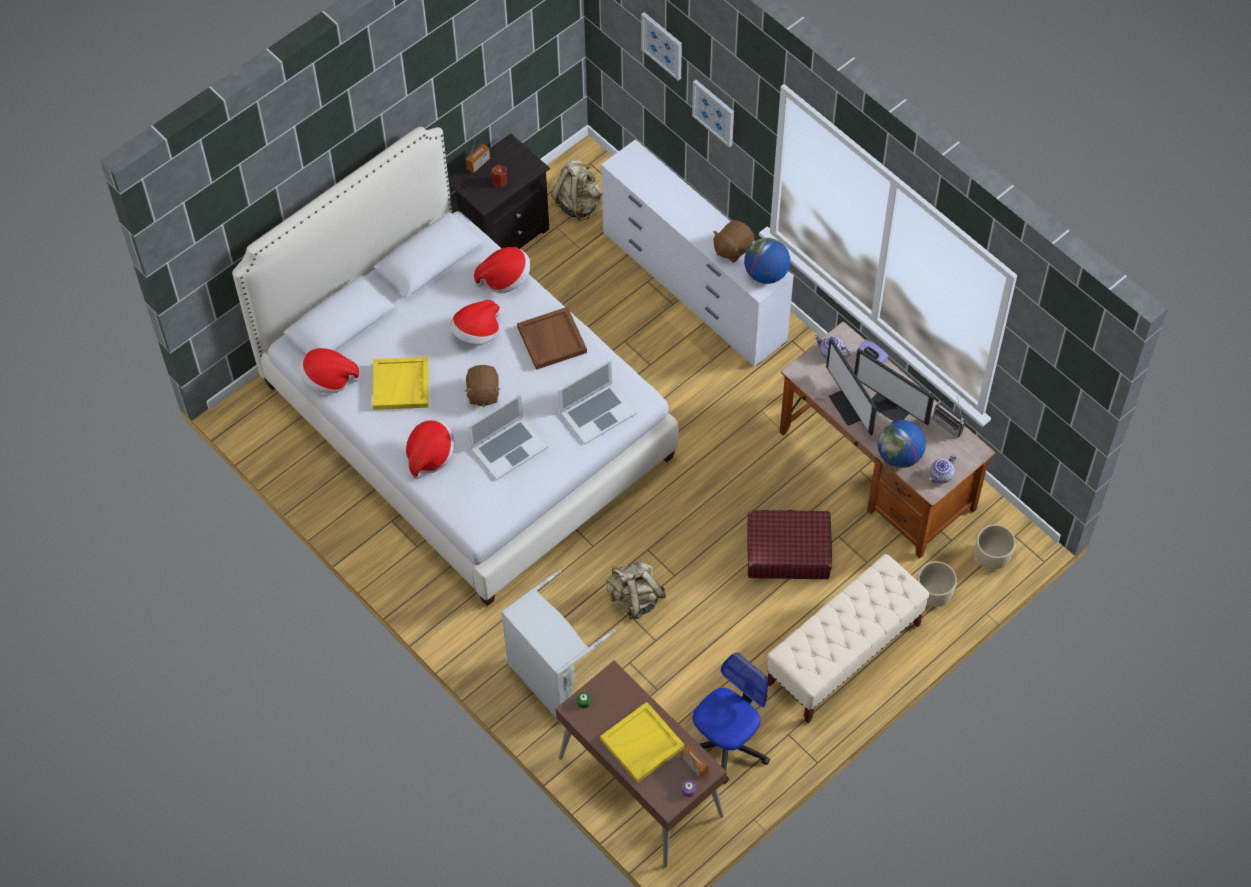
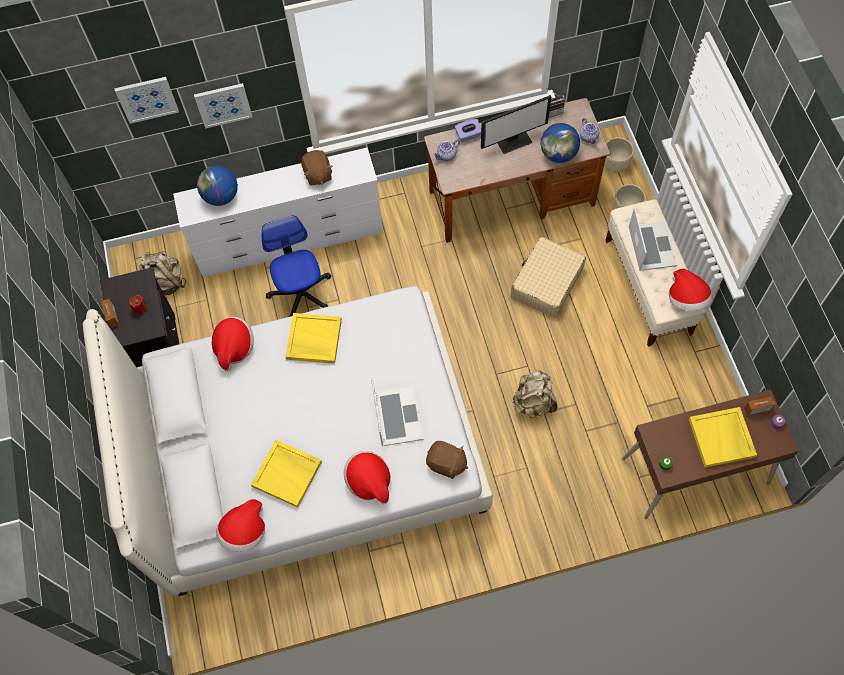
camera: 60 degrees left, 5 degrees up
hat [450,300,500,344] -> hat moved to [669,269,713,311]
brown plush toy [465,365,500,407] -> brown plush toy moved to [426,441,468,479]
grey laundry basket [501,570,615,724] -> none
brown tray [517,307,587,370] -> yellow tray [286,313,342,364]
laptop [558,360,637,444] -> laptop moved to [629,207,677,271]
office chair [693,653,770,784] -> office chair moved to [262,215,331,317]
globe [744,238,790,284] -> globe moved to [197,166,238,206]
red suitcase [747,510,832,579] -> beige suitcase [511,237,586,318]
monitor [826,338,877,436] -> none

